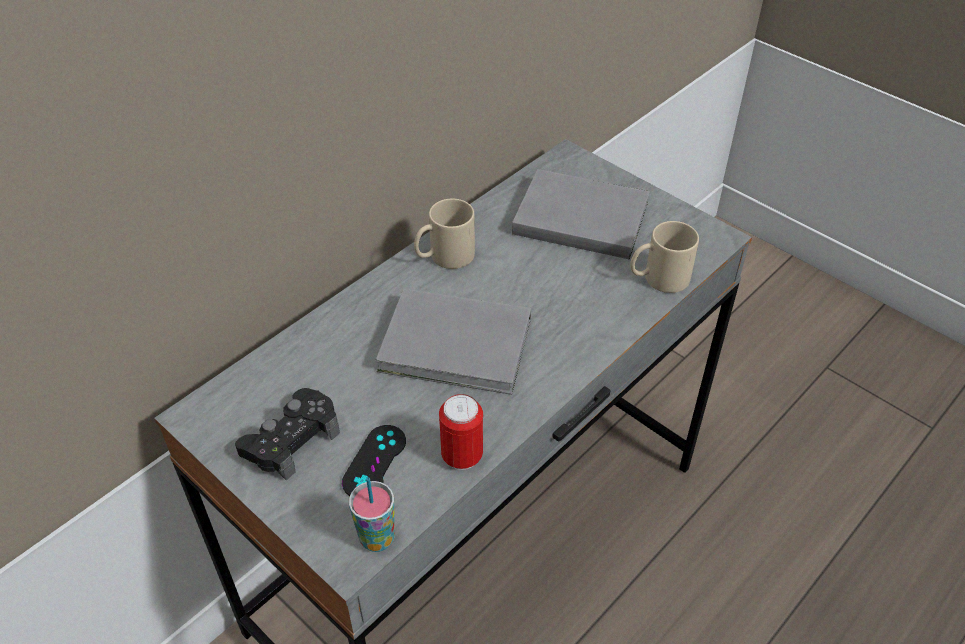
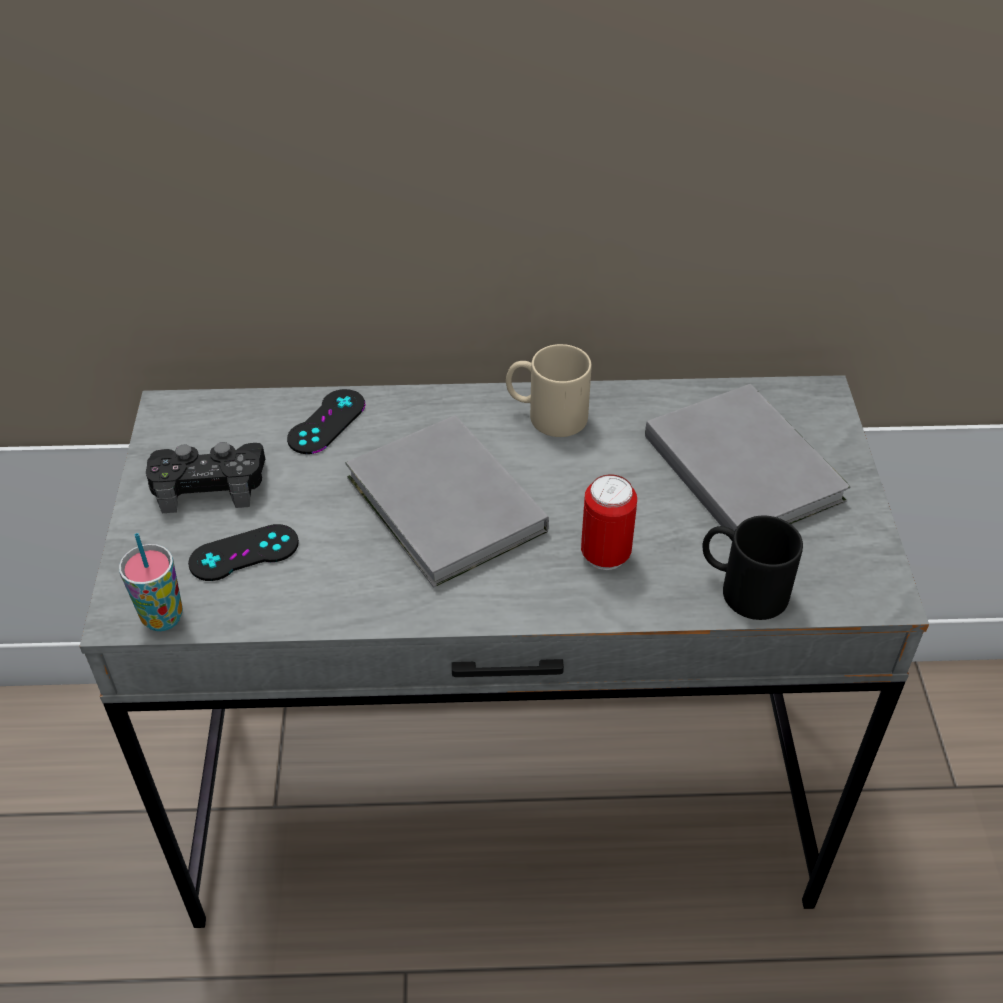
camera: 45 degrees right, 0 degrees up
can [439,394,483,470] -> can moved to [581,474,637,570]
beige mug [630,221,699,293] -> black mug [703,516,803,620]
none -> black game controller [287,389,365,454]

